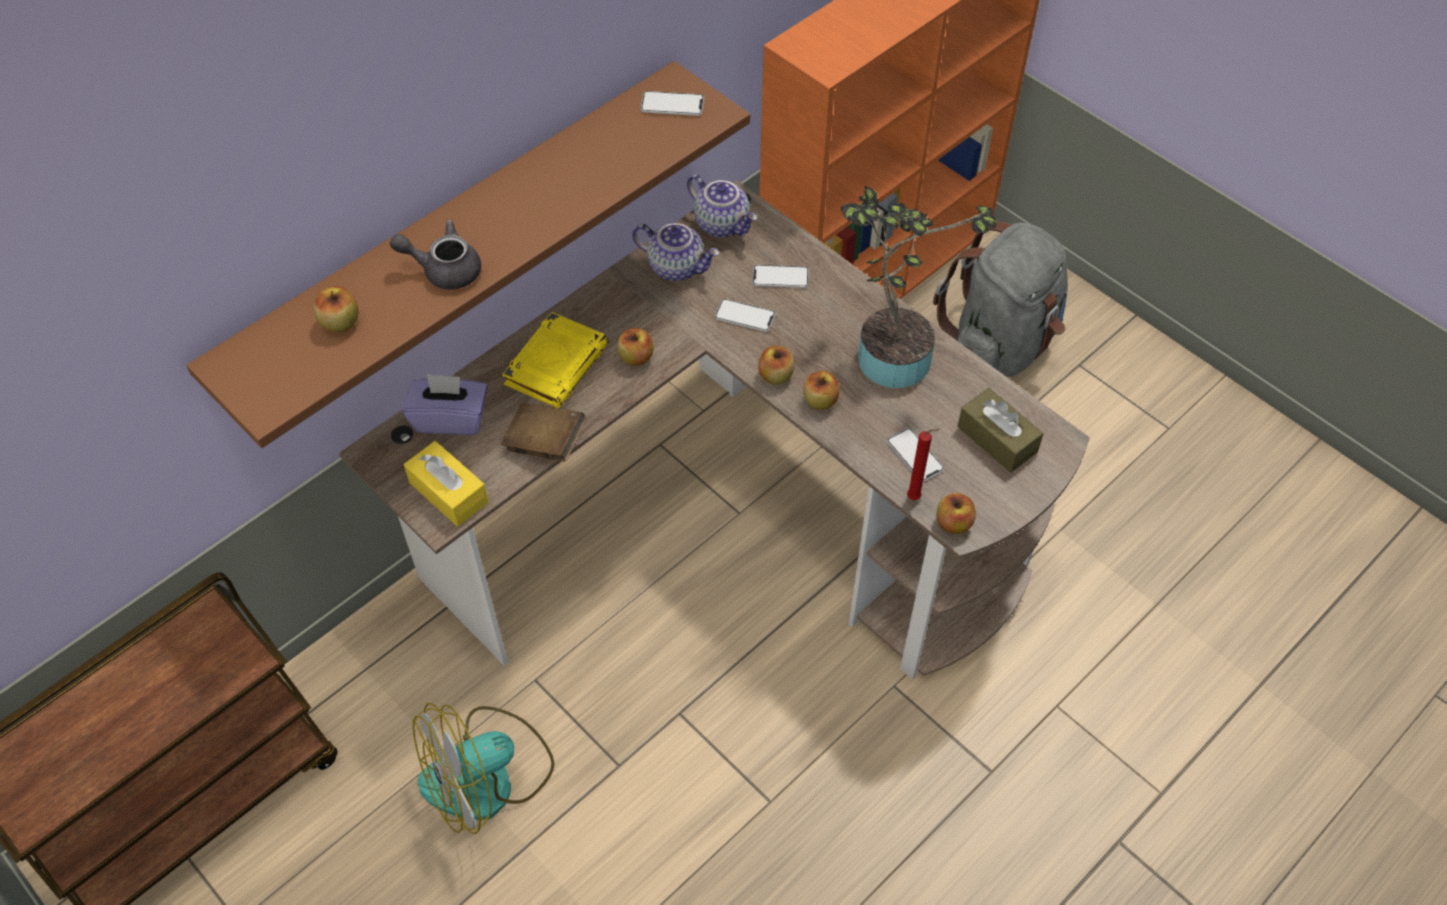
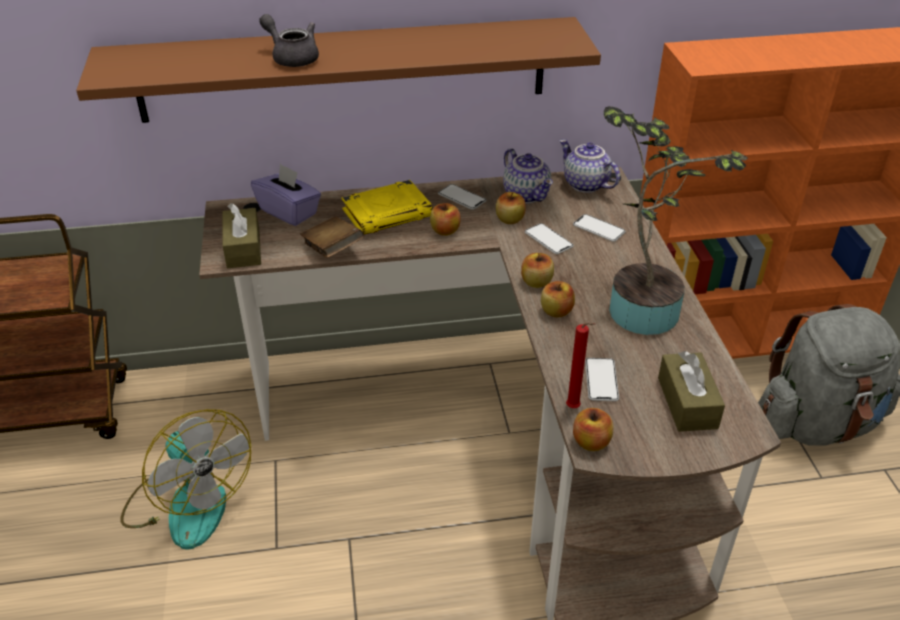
camera: 35 degrees right, 15 degrees down
apple [314,286,359,332] -> apple moved to [496,192,526,224]
yellow tissue box [404,441,489,527] -> brown tissue box [223,203,261,268]
fan [413,703,555,834] -> fan turned 135 degrees counterclockwise [121,409,251,549]
phone [640,91,704,116] -> phone moved to [438,184,486,210]
teapot [687,174,757,237] -> teapot turned 150 degrees clockwise [559,139,620,193]

